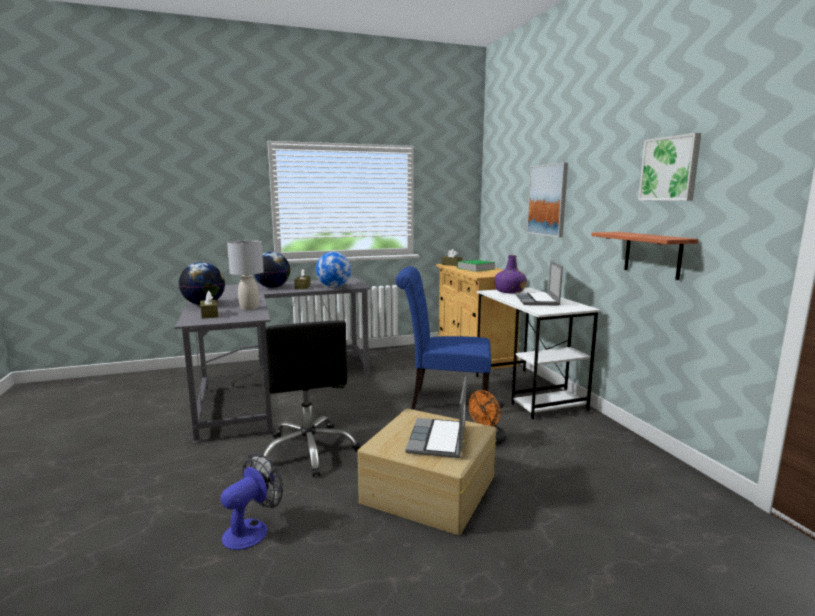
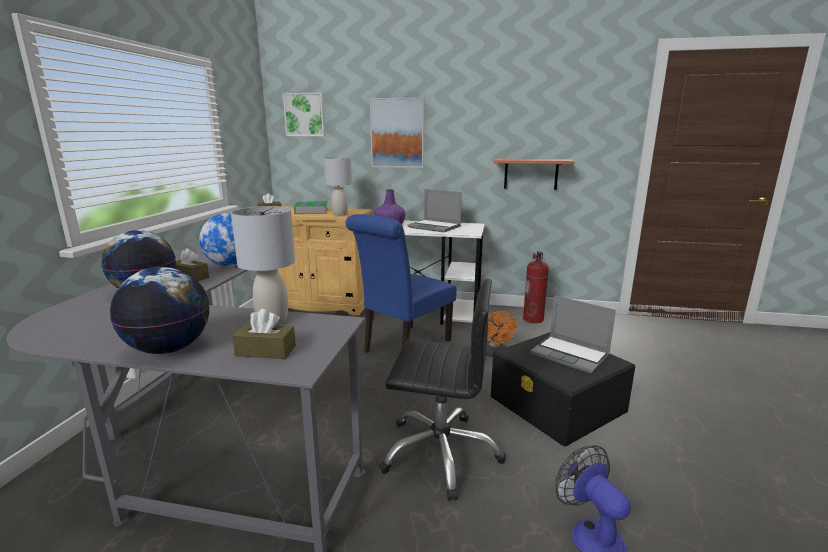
camera: 60 degrees left, 5 degrees up
beige storage box [358,409,496,535] -> black storage box [491,332,635,447]
picture [638,133,701,201] -> picture moved to [283,93,326,136]
none -> grey table lamp [324,157,352,216]
none -> fire extinguisher [523,252,549,323]

